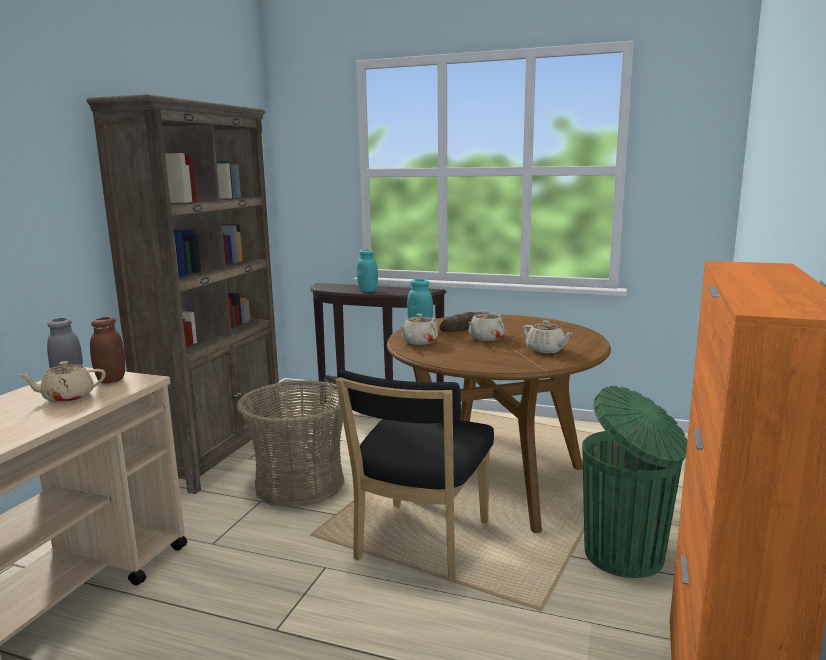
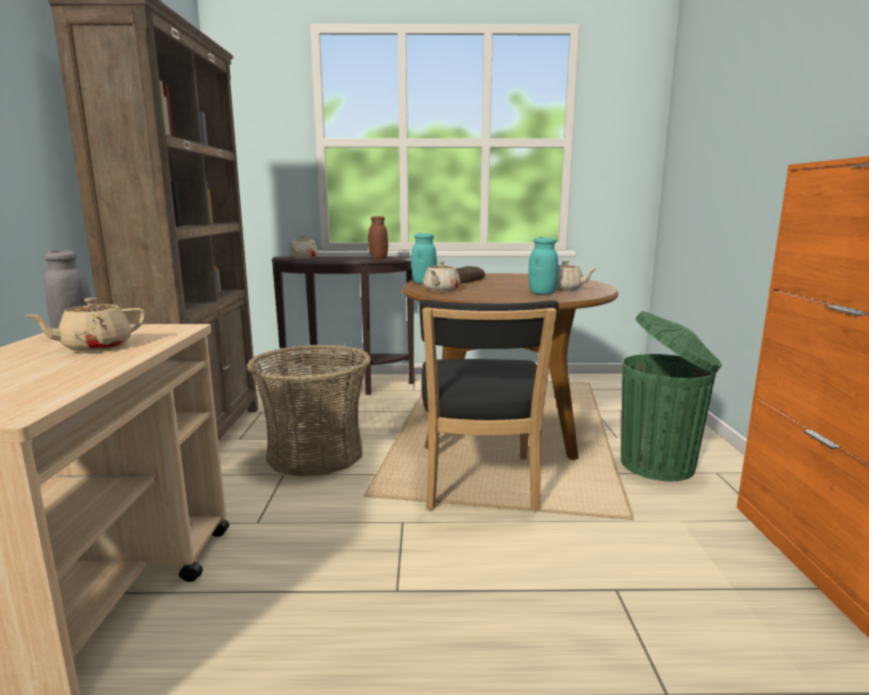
camera: 20 degrees left, 0 degrees up
brown jar [90,317,125,383] -> brown jar moved to [368,216,388,259]
turquoise jar [357,249,378,292] -> turquoise jar moved to [528,237,558,294]
beige teapot [469,310,505,341] -> beige teapot moved to [289,235,318,259]

